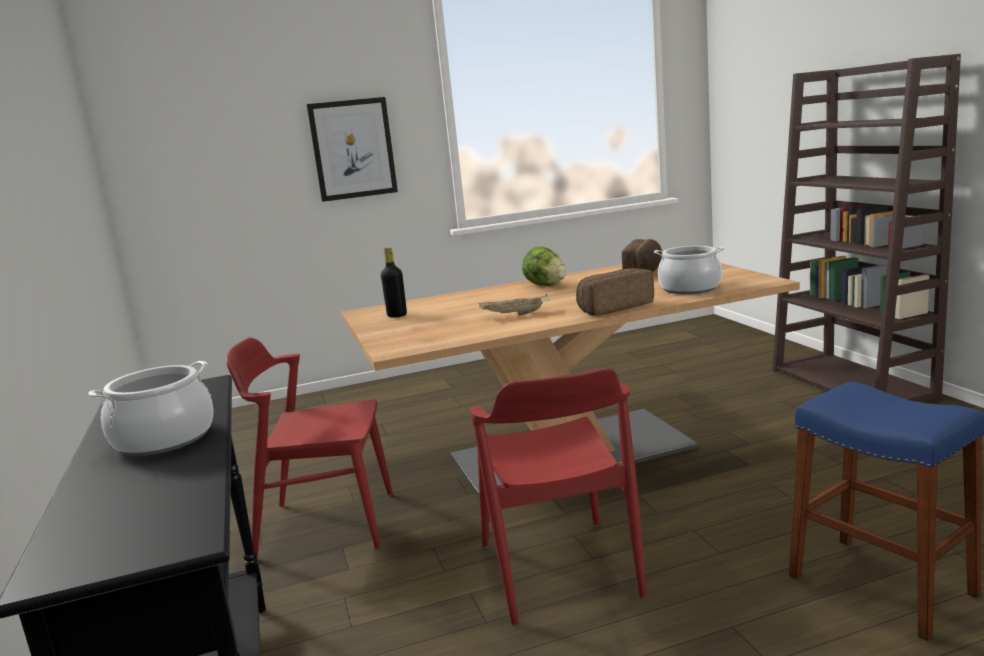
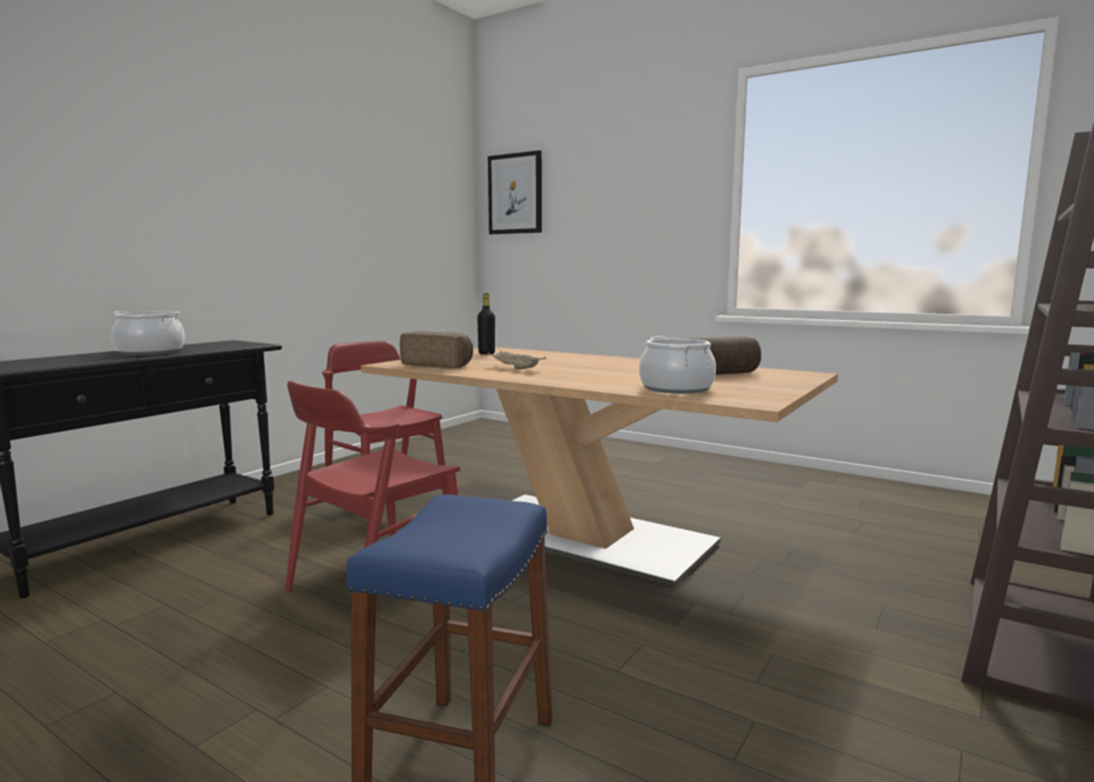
camera: 50 degrees right, 5 degrees down
picture [307,97,398,202] -> picture moved to [488,150,542,234]
lettuce [522,247,567,286] -> none
bread [576,268,654,316] -> bread moved to [400,331,473,368]

